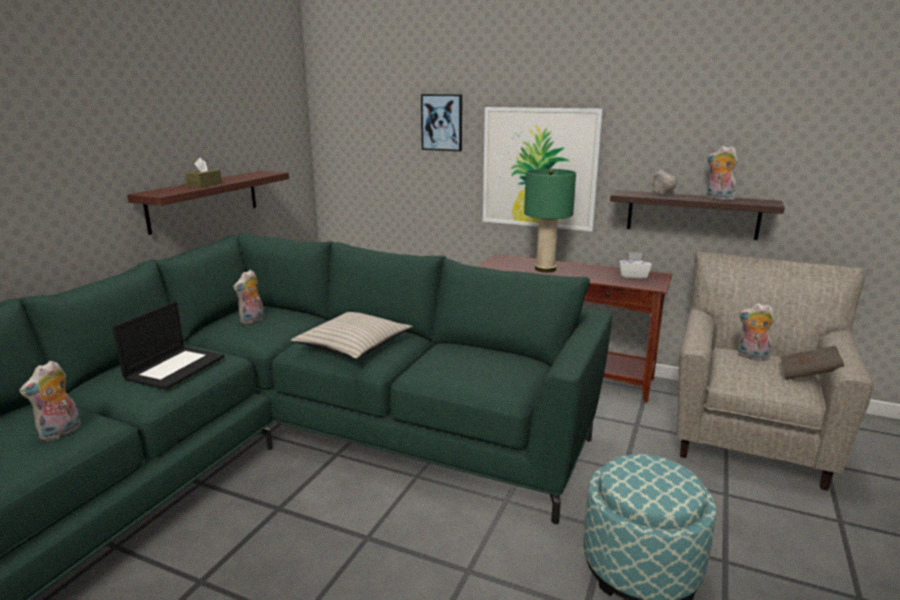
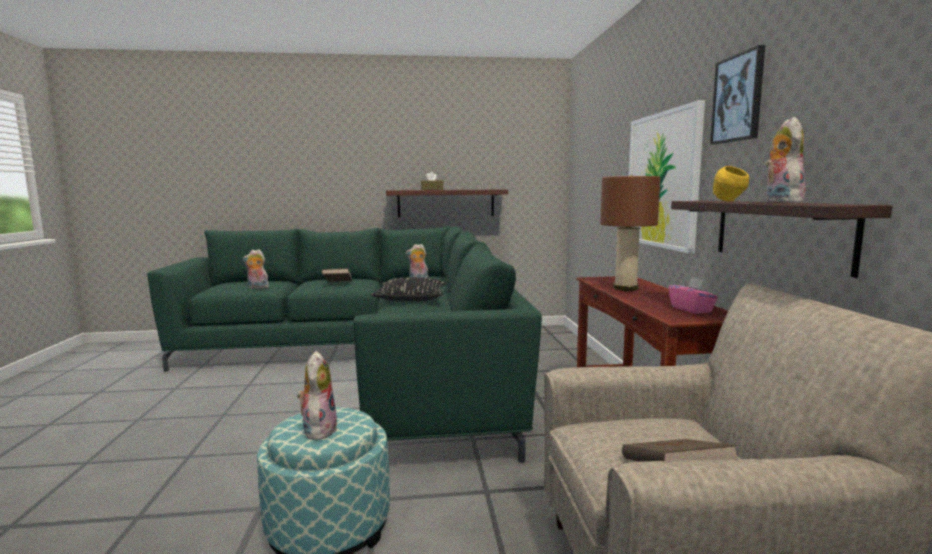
camera: 60 degrees right, 10 degrees down
laptop [112,301,224,390] -> brown book [322,268,352,282]
beige pillow [291,312,413,359] -> black pillow [370,277,446,301]
picture [421,94,462,151] -> picture moved to [710,45,765,144]
green table lamp [524,169,576,273] -> brown table lamp [600,175,661,291]
white tissue box [618,252,652,279] -> pink tissue box [669,277,718,314]
grey bowl [652,170,678,196] -> yellow bowl [713,166,749,201]
plush toy [738,303,775,361] -> plush toy moved to [297,351,337,440]

